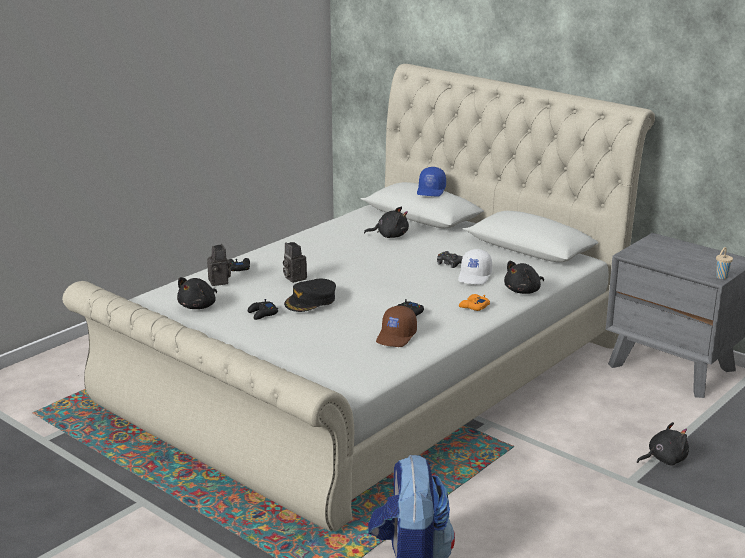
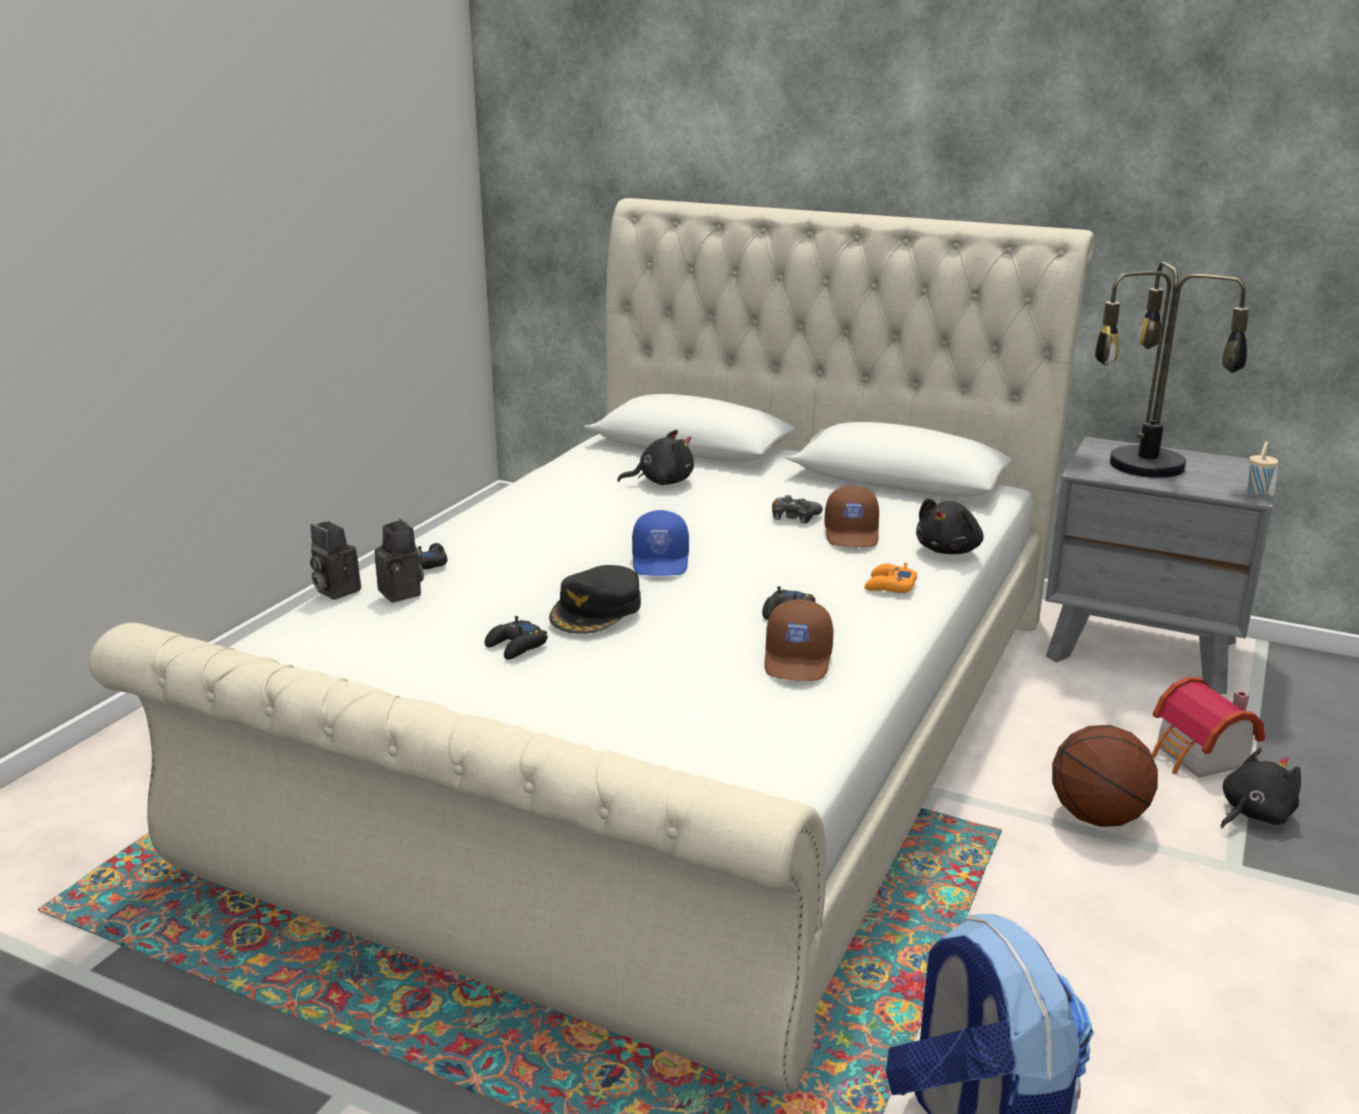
camera: 15 degrees left, 0 degrees up
black plush toy [177,277,217,309] -> none
camera [283,242,307,283] -> camera moved to [310,521,361,600]
blue cap [417,167,446,197] -> blue cap moved to [632,510,689,576]
white cap [458,249,492,285] -> brown cap [824,486,879,547]
none -> basketball [1052,725,1158,827]
none -> table lamp [1095,261,1249,478]
none -> toy house [1152,677,1265,778]

